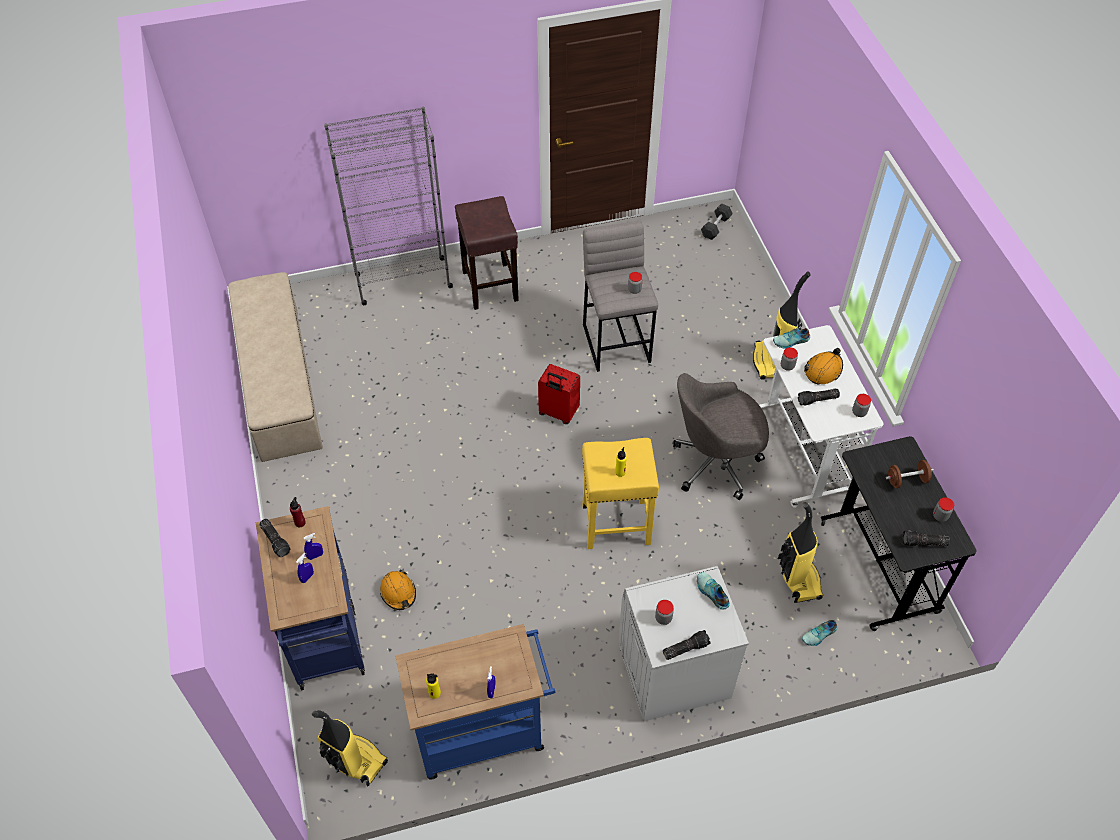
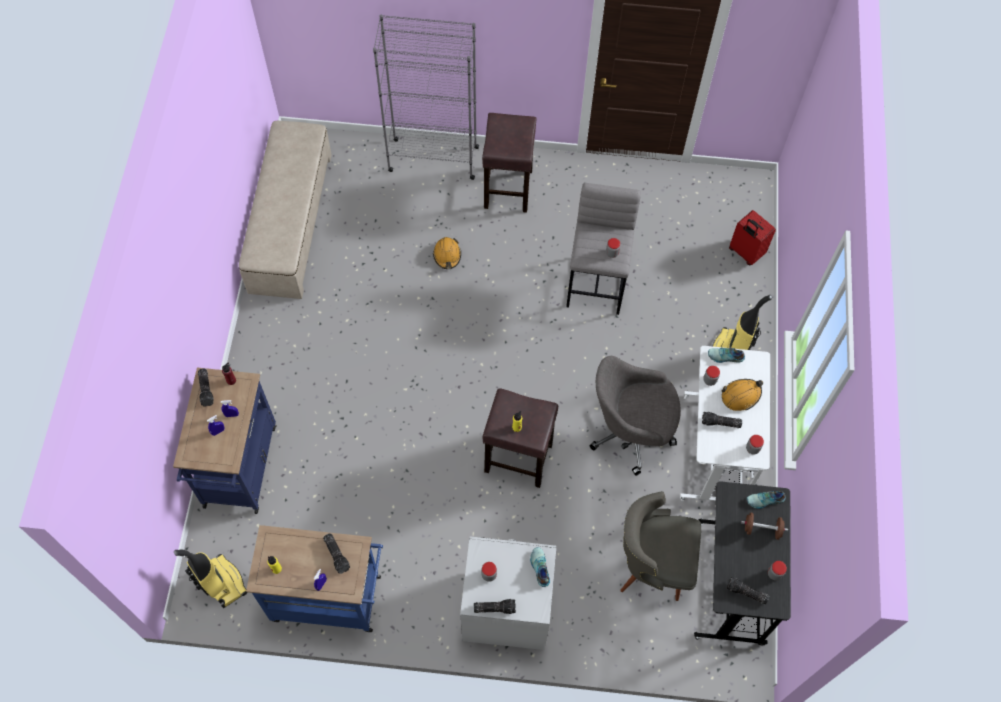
camera: 20 degrees right, 10 degrees up
orange hard hat [380,570,416,610] -> orange hard hat moved to [433,237,461,269]
red suitcase [538,364,580,424] -> red suitcase moved to [729,210,776,265]
yellow stool [582,438,659,549] -> brown stool [483,388,558,488]
black dumbbell [701,204,733,240] -> none
vacuum cleaner [778,502,823,603] -> grey chair [620,491,701,601]
shoe [802,620,837,646] -> shoe moved to [747,491,786,509]
none -> flashlight [323,533,350,574]

